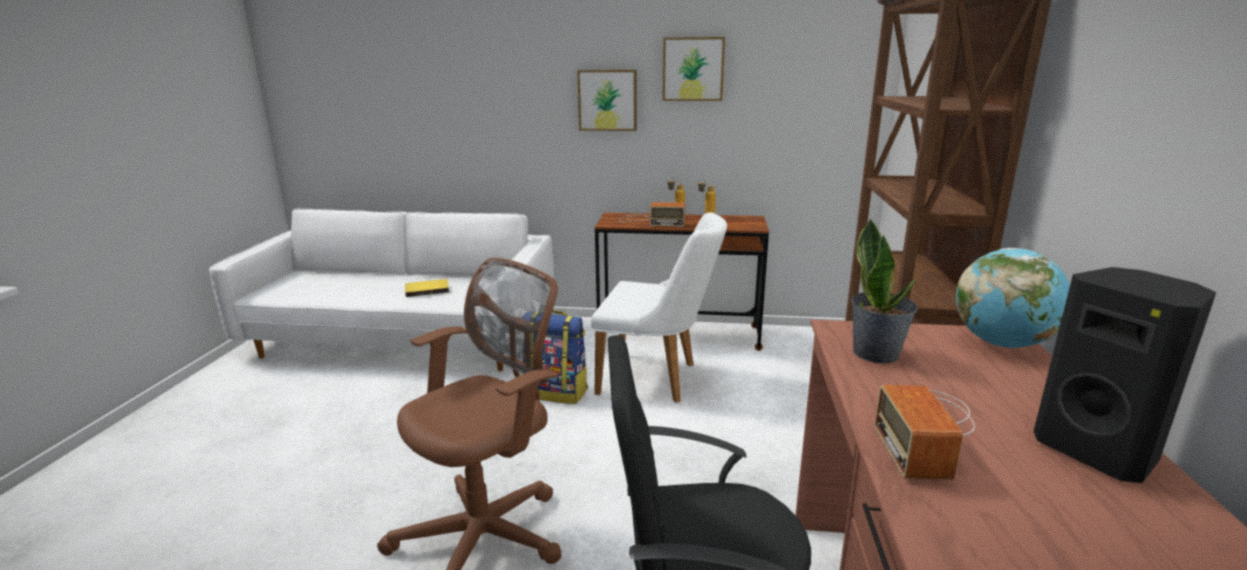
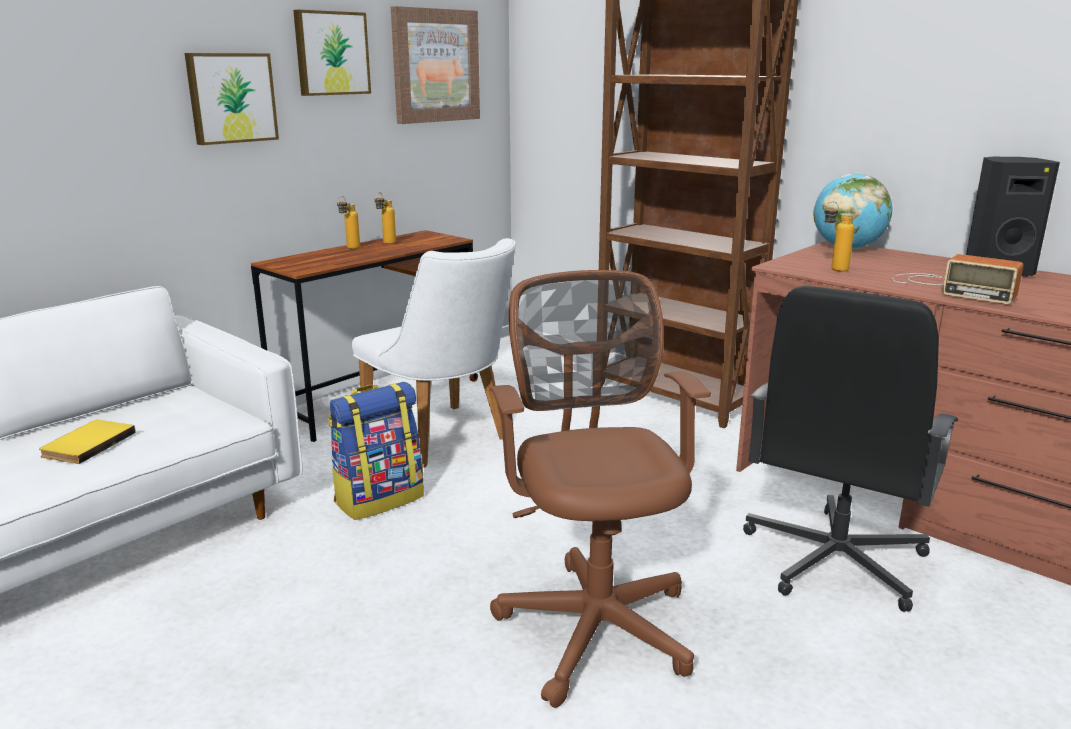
camera: 55 degrees left, 0 degrees up
white chair [591,212,727,403] -> white chair turned 90 degrees clockwise [352,238,516,467]
radio [619,202,685,227] -> none
potted plant [851,218,918,364] -> bottle [824,201,854,272]
none -> picture [391,6,480,124]

